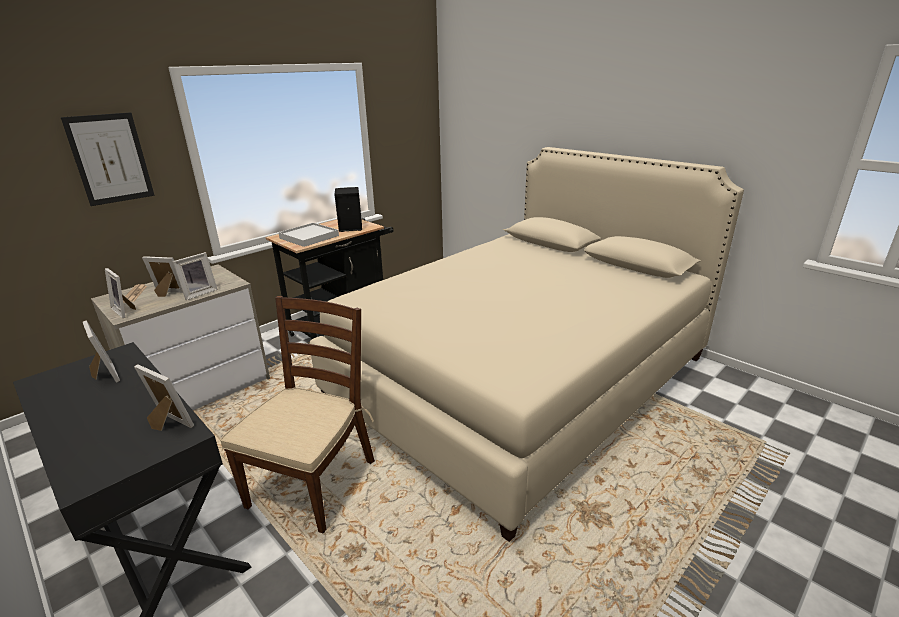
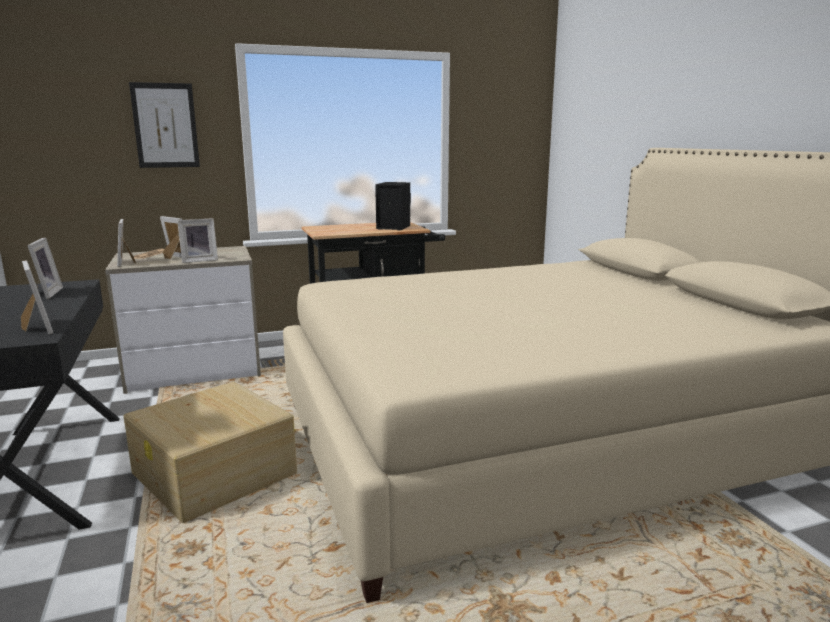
camera: 25 degrees right, 10 degrees down
brown chair [220,296,375,533] -> beige storage box [124,382,297,523]
white tray [278,223,339,247] -> none

